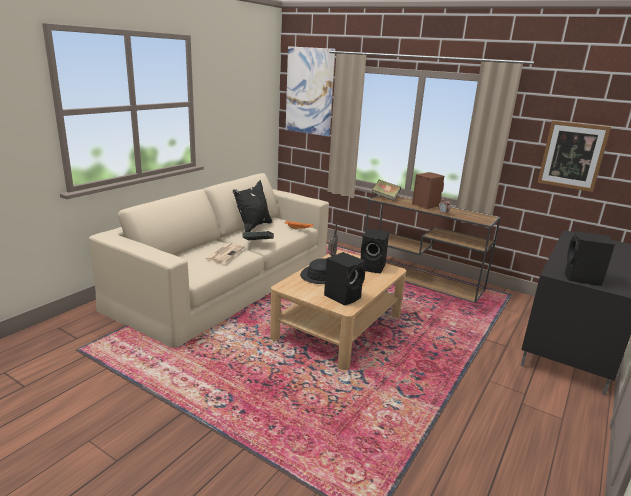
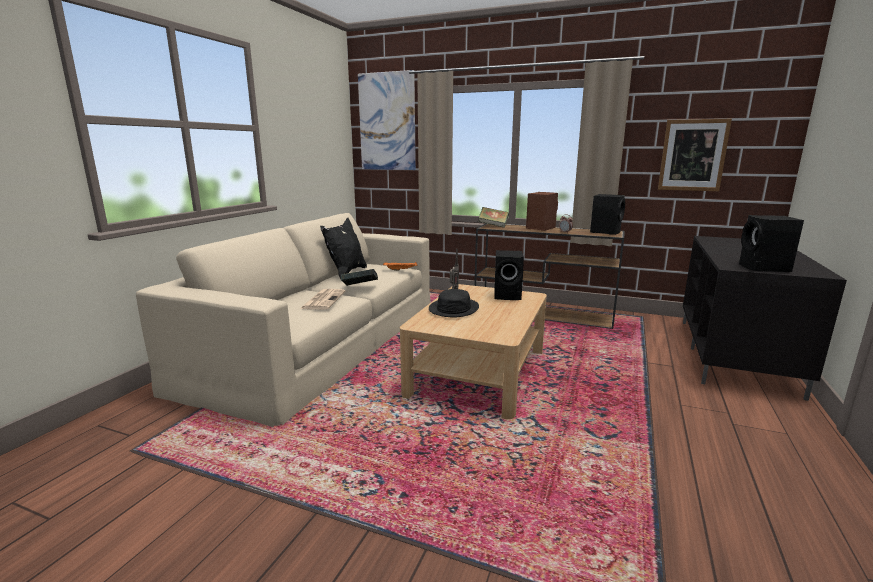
camera: 10 degrees left, 5 degrees down
black speaker [324,252,365,306] -> black speaker moved to [590,194,625,235]

